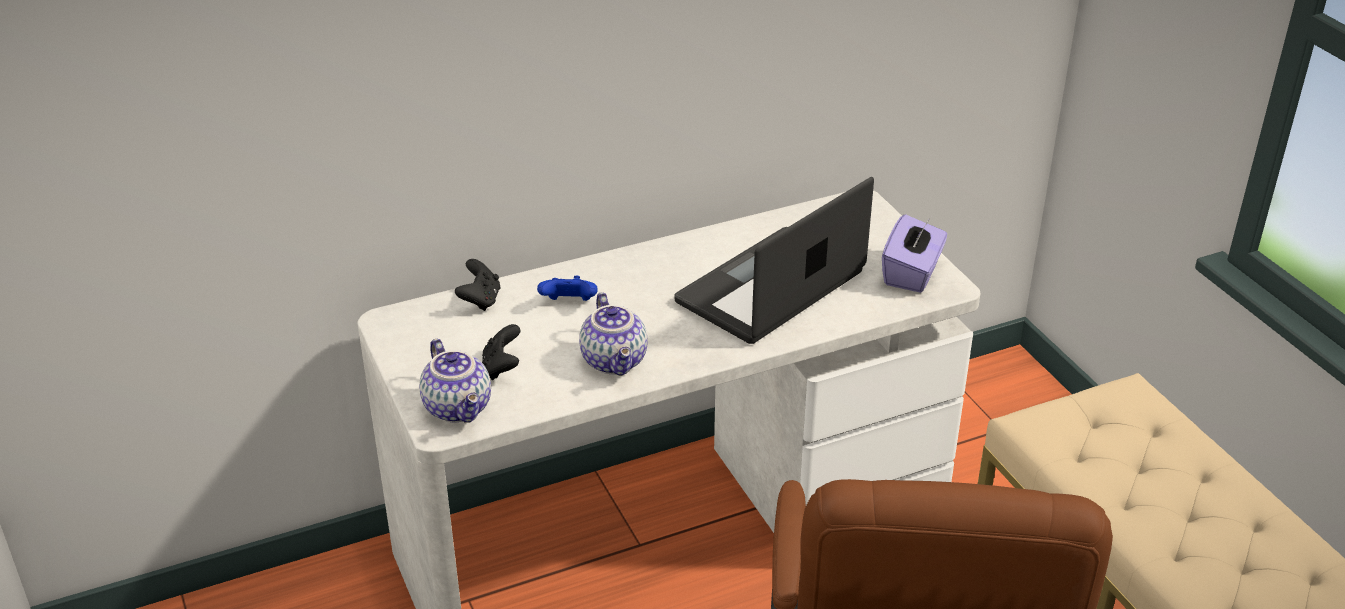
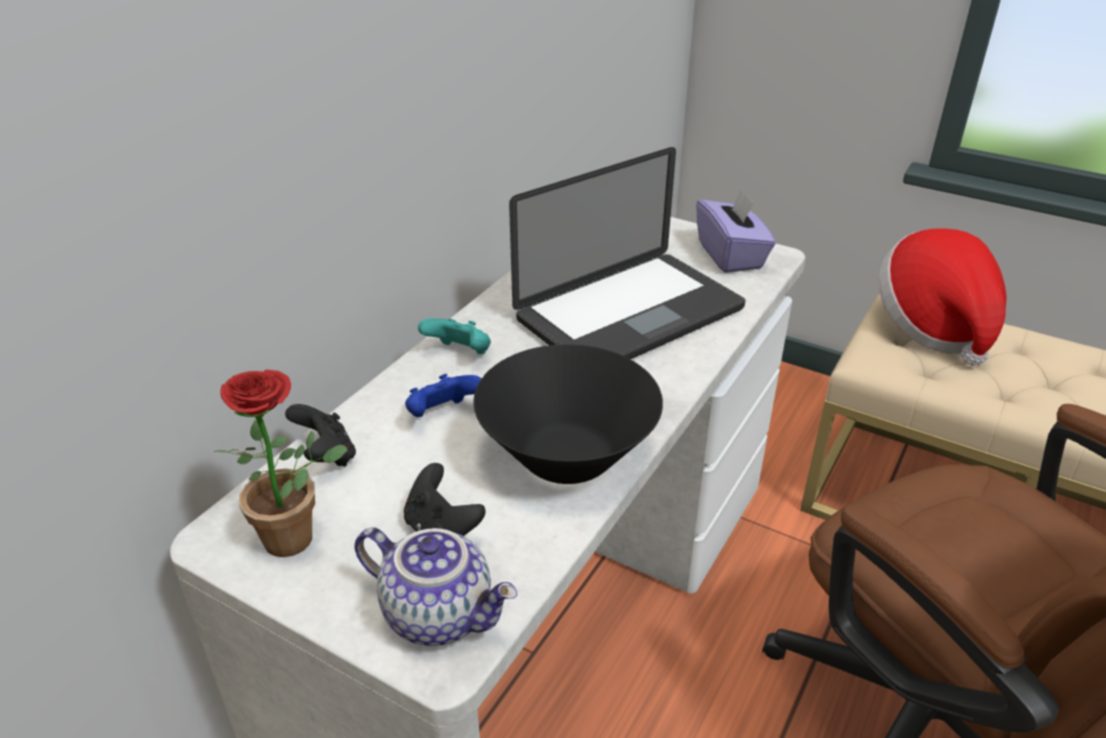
camera: 35 degrees left, 0 degrees up
teapot [579,292,647,376] -> black bowl [473,344,663,484]
laptop [674,177,874,344] -> laptop turned 135 degrees counterclockwise [509,147,746,359]
none -> potted plant [213,369,348,557]
none -> turquoise game controller [418,318,491,354]
none -> hat [878,229,1007,366]

